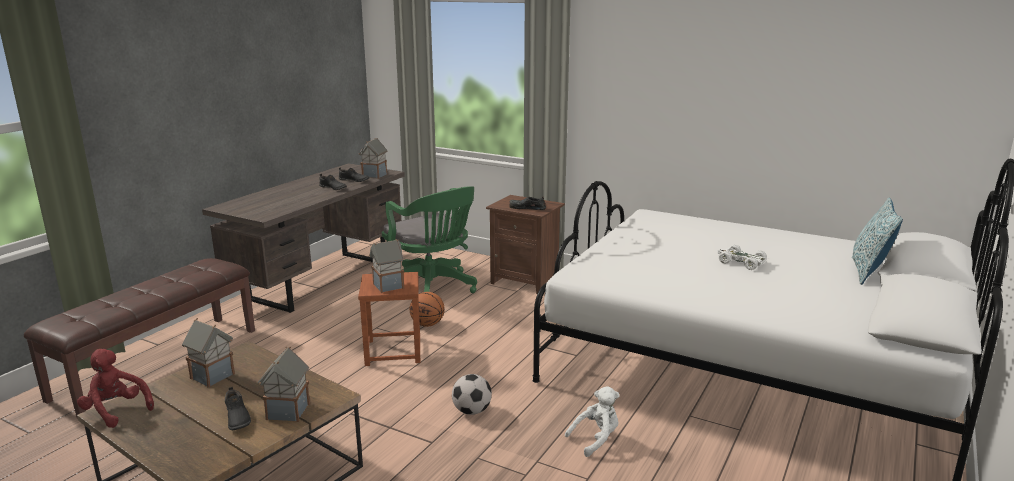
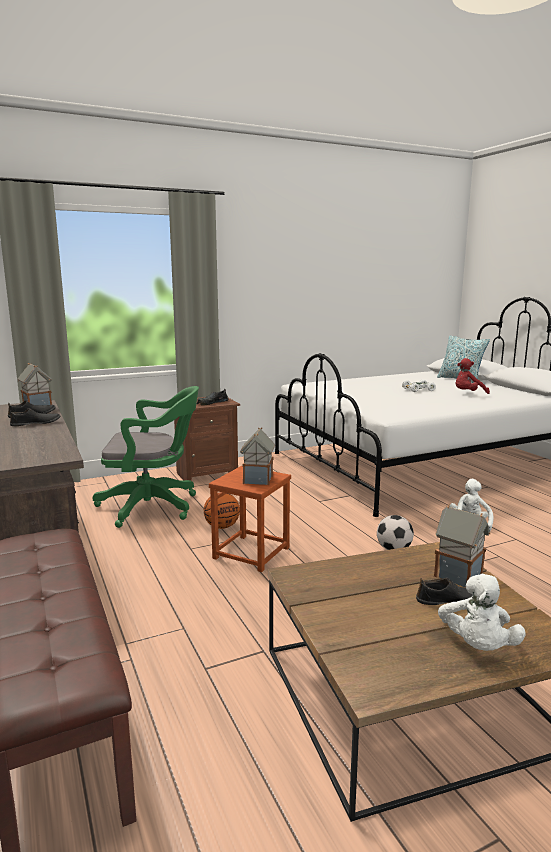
camera: 55 degrees left, 5 degrees down
red plush toy [77,349,154,428] -> red plush toy moved to [455,358,490,394]
toy house [182,318,235,388] -> none
none -> white plush toy [438,574,526,651]

